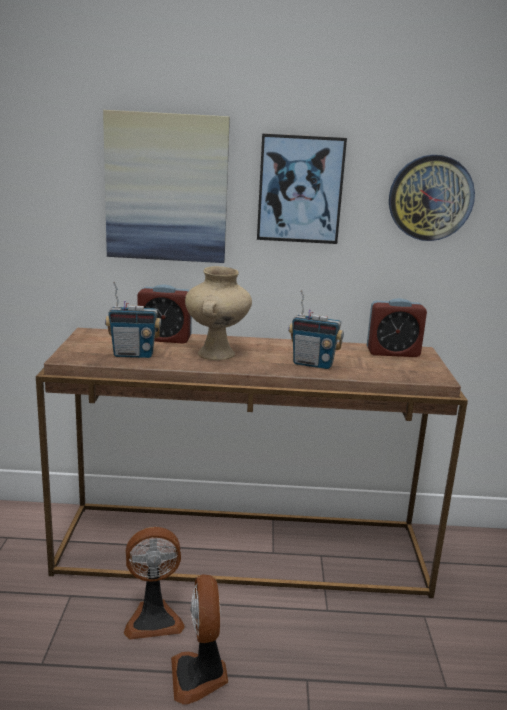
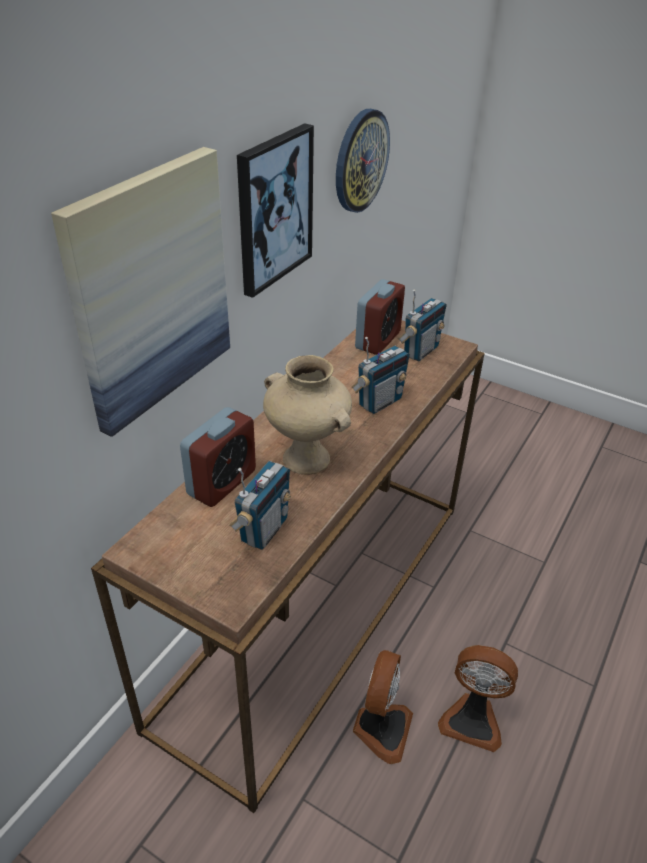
camera: 60 degrees left, 20 degrees up
none -> radio [398,289,447,361]

